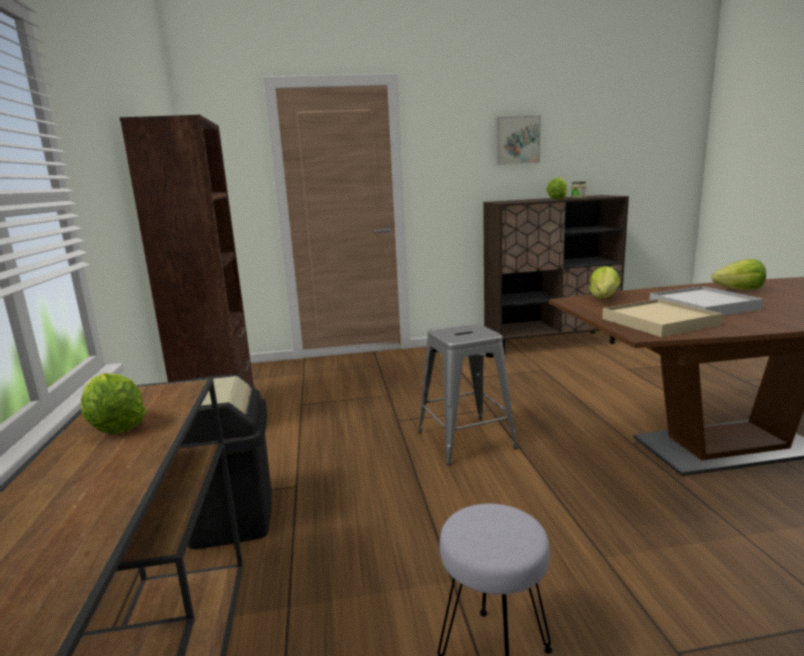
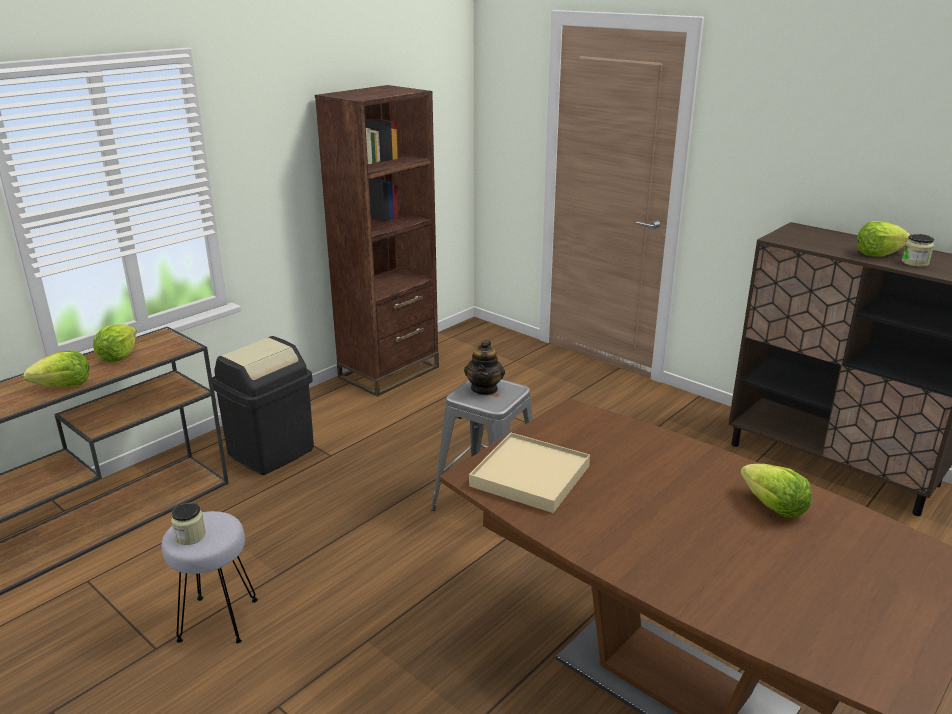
camera: 50 degrees right, 10 degrees up
picture [496,116,541,165] -> none
lettuce [589,266,621,298] -> lettuce moved to [24,350,90,387]
white tray [650,286,763,316] -> none
none -> jar [171,502,206,545]
none -> teapot [464,340,505,395]

